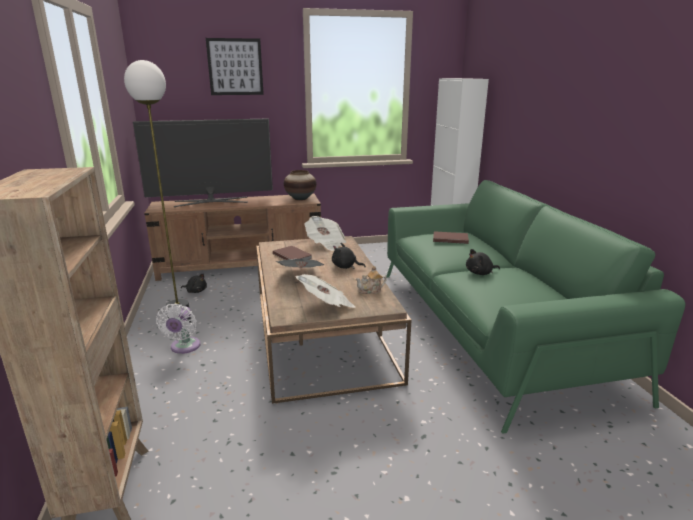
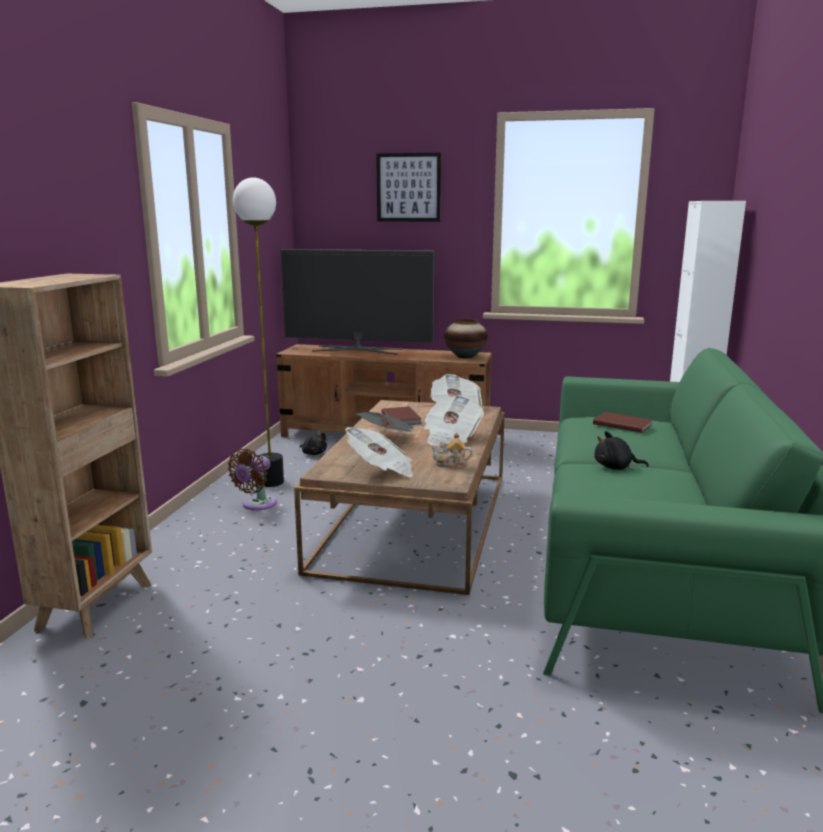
camera: 25 degrees right, 5 degrees down
white fan [156,303,201,354] -> brown fan [228,449,277,510]
black plush toy [332,243,366,269] -> newspaper [424,395,484,446]

